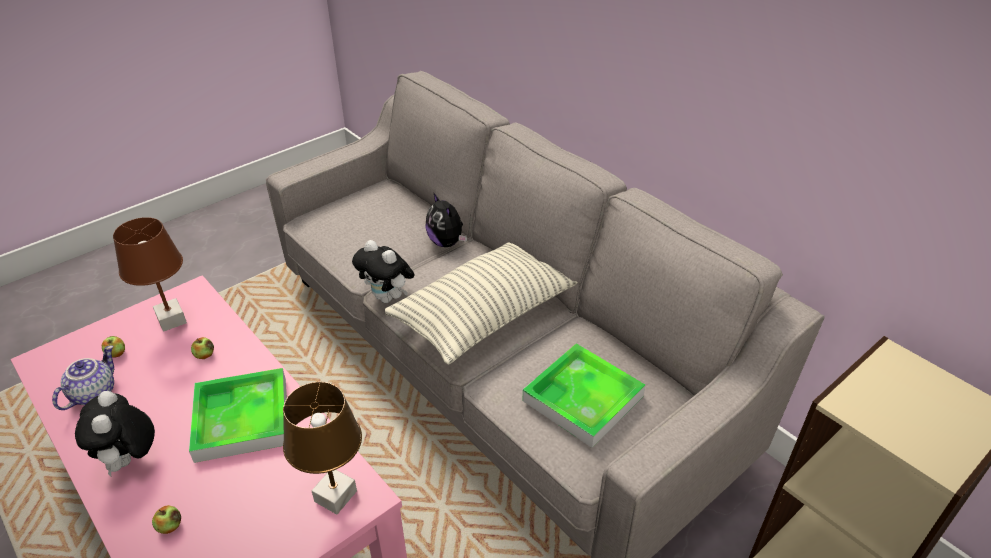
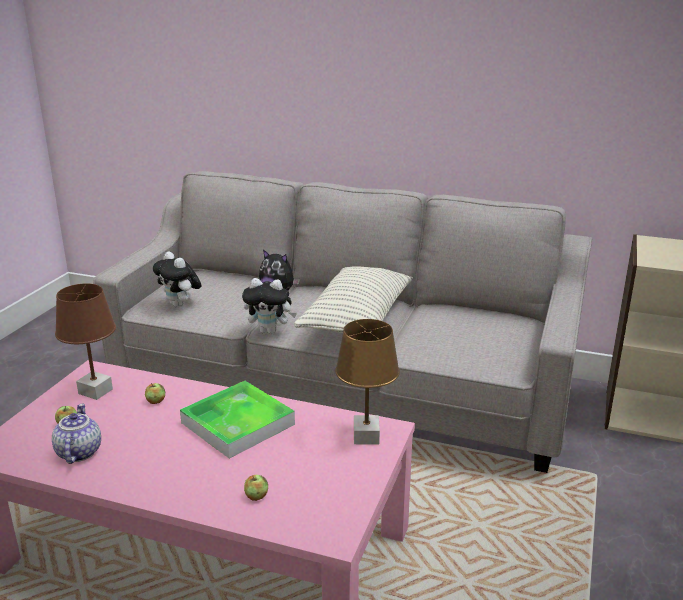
camera: 30 degrees left, 15 degrees down
plush toy [75,391,155,476] -> plush toy moved to [153,251,202,308]
tray [522,343,645,448] -> none

